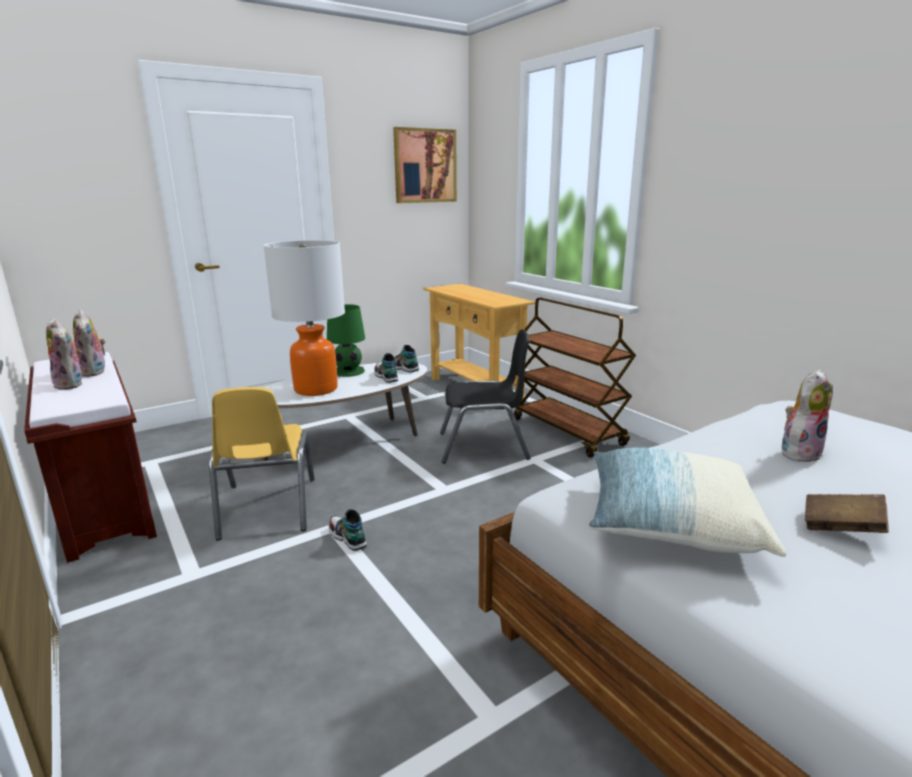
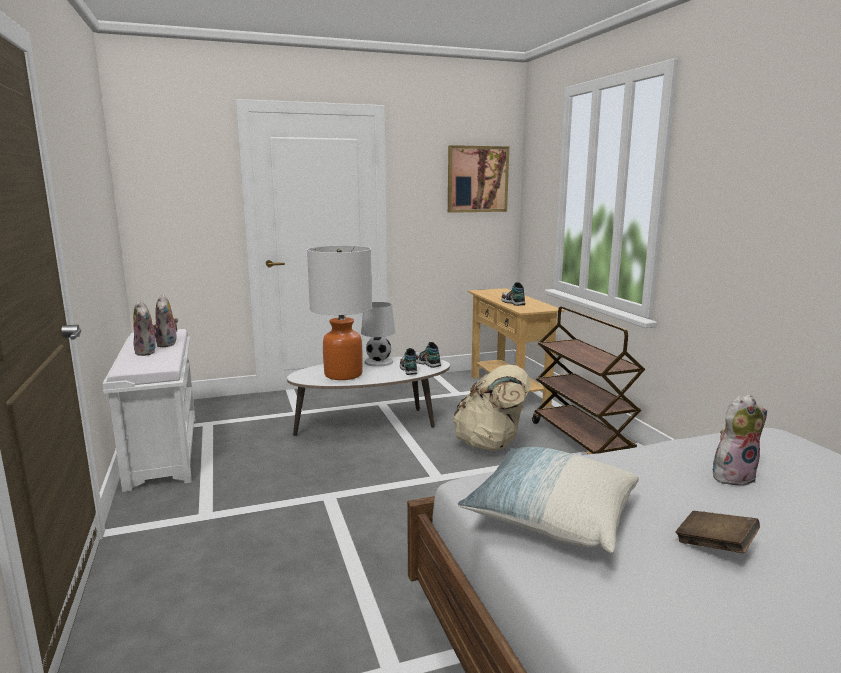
camera: 15 degrees right, 5 degrees down
brown bench [24,352,157,563] -> white bench [103,329,196,492]
yellow chair [209,387,315,541] -> none
green table lamp [327,304,365,377] -> white table lamp [361,302,395,367]
shoe [329,509,367,551] -> shoe moved to [501,282,526,306]
black chair [440,329,531,464] -> beige backpack [453,365,531,451]

